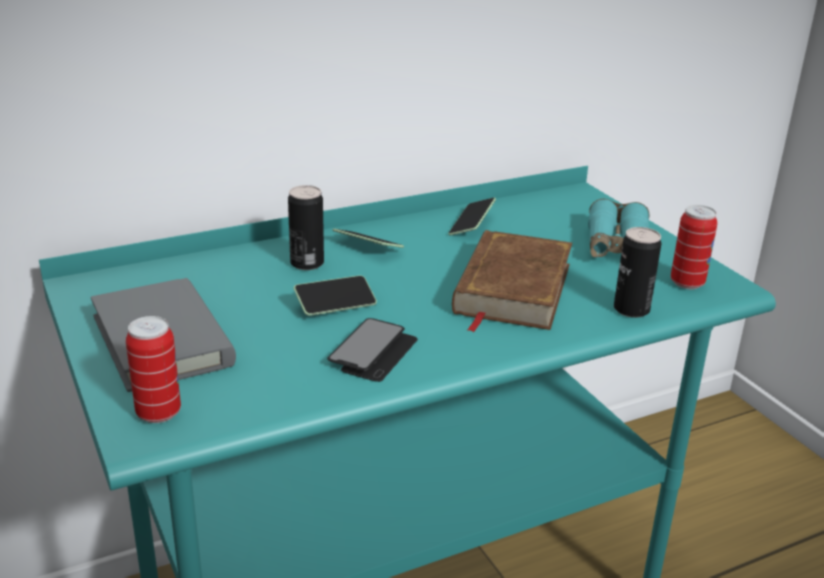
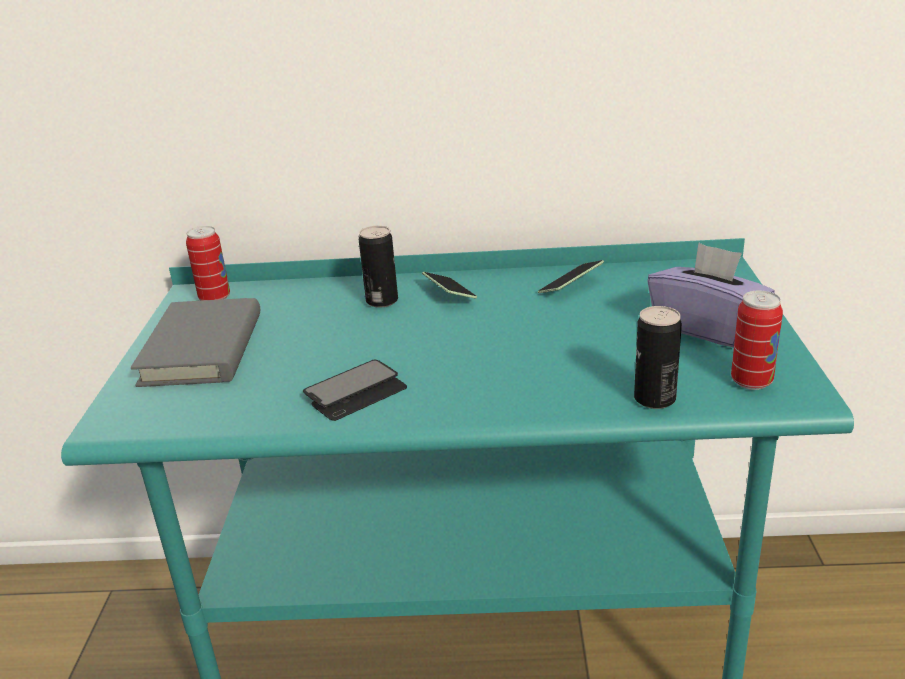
camera: 30 degrees right, 0 degrees up
can [126,316,181,423] -> can moved to [186,226,230,301]
phone [294,275,377,316] -> none
brown book [452,230,572,332] -> none
turquoise binoculars [588,199,650,257] -> purple tissue box [647,243,775,347]

